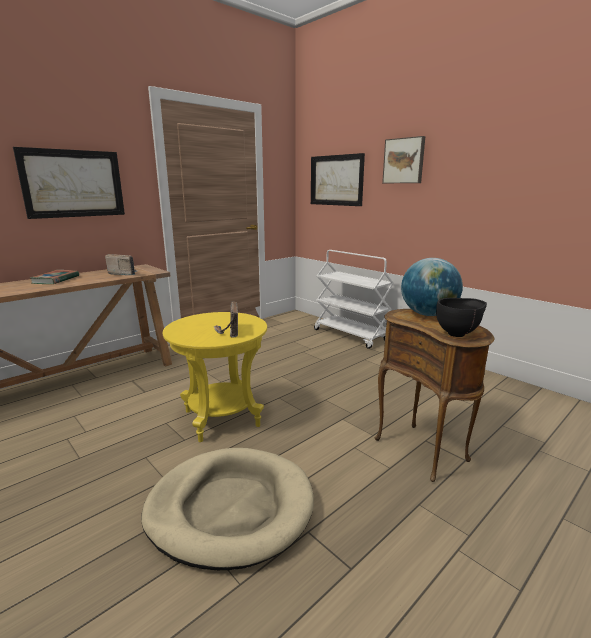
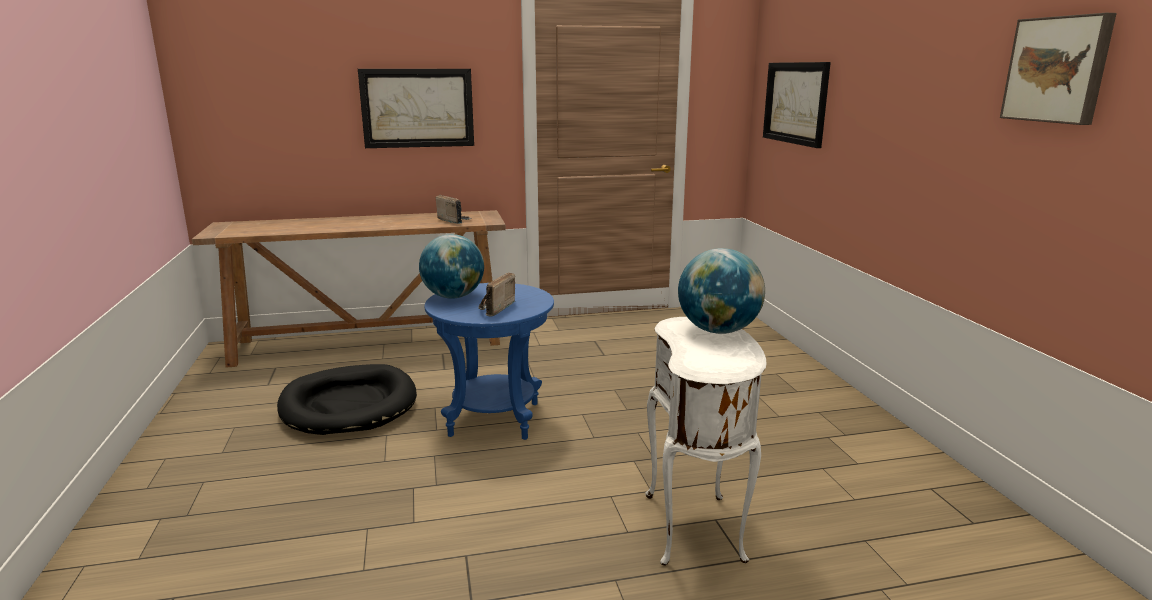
camera: 30 degrees right, 0 degrees up
book [30,270,79,284] -> none
beige dog bed [141,448,314,570] -> none
yellow side table [163,312,267,442] -> blue side table [424,283,554,440]
white cart [314,250,394,349] -> none
brown side table [375,309,494,482] -> white side table [645,317,766,565]
picture [382,136,425,183] -> picture moved to [1000,13,1117,125]
black bowl [436,298,487,337] -> none
none -> black dog bed [277,364,417,435]
none -> globe [419,234,484,299]

